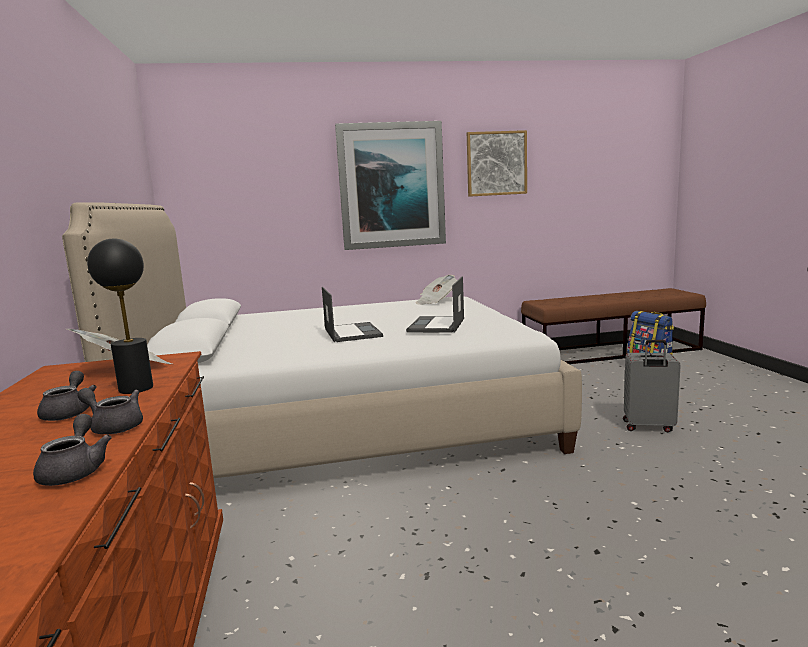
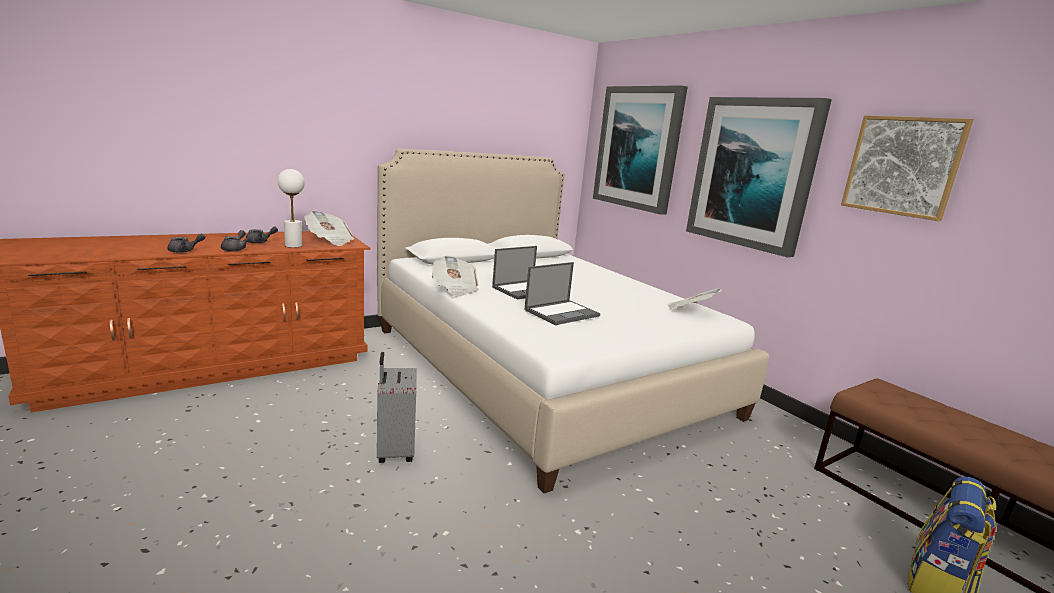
camera: 65 degrees right, 5 degrees up
black table lamp [87,239,153,394] -> white table lamp [278,169,305,248]
laptop [406,276,464,333] -> laptop turned 150 degrees clockwise [524,262,600,325]
grey suitcase [623,340,681,432] -> grey suitcase moved to [377,352,417,463]
none -> newspaper [431,256,479,297]
none -> picture [593,85,688,215]

